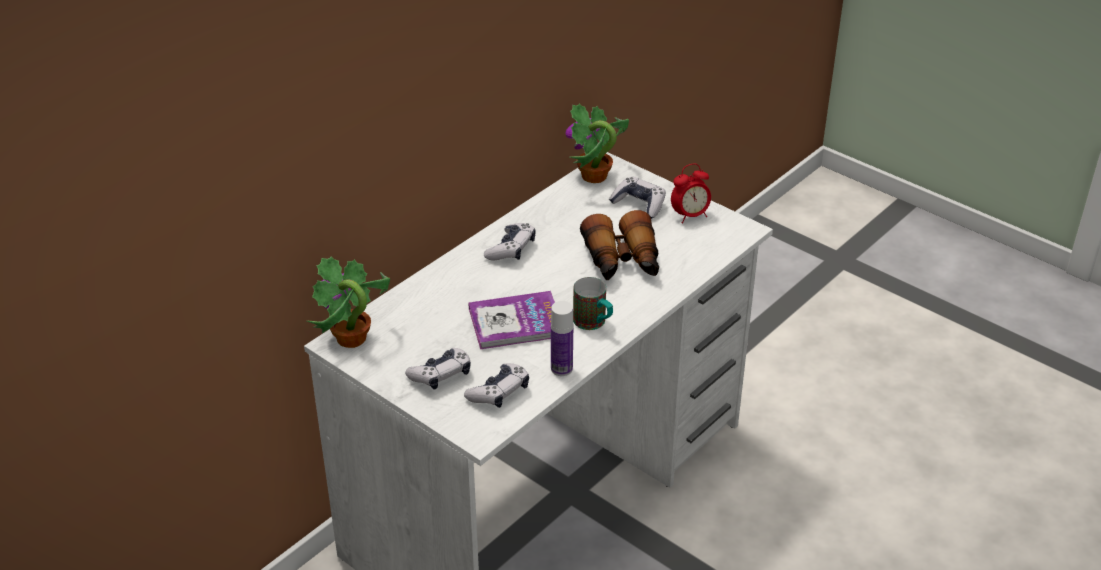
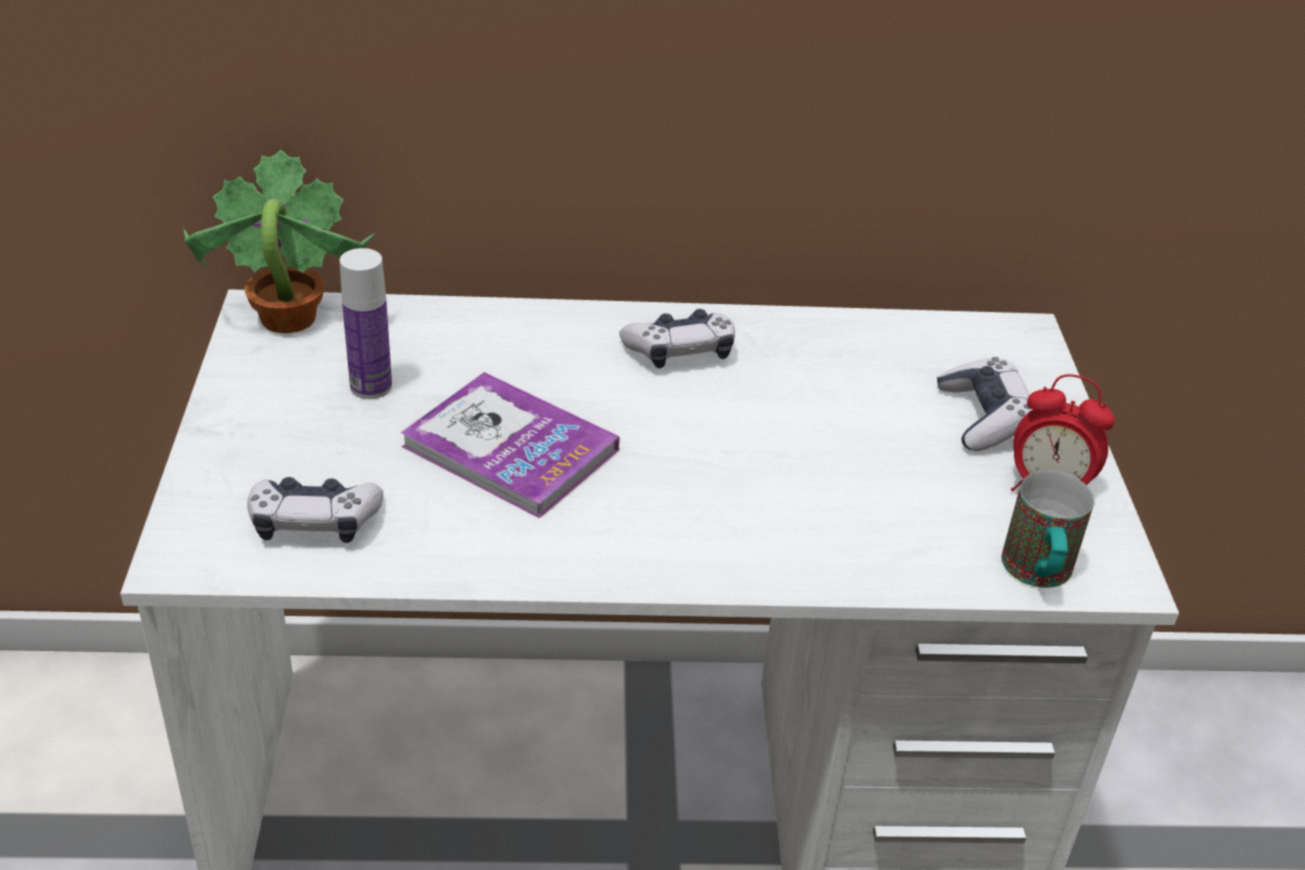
camera: 45 degrees right, 0 degrees up
game controller [405,348,471,389] -> none
bottle [551,301,573,376] -> bottle moved to [340,248,392,399]
potted plant [565,104,629,183] -> none
mug [573,277,613,330] -> mug moved to [1002,470,1094,588]
binoculars [580,210,659,280] -> none

